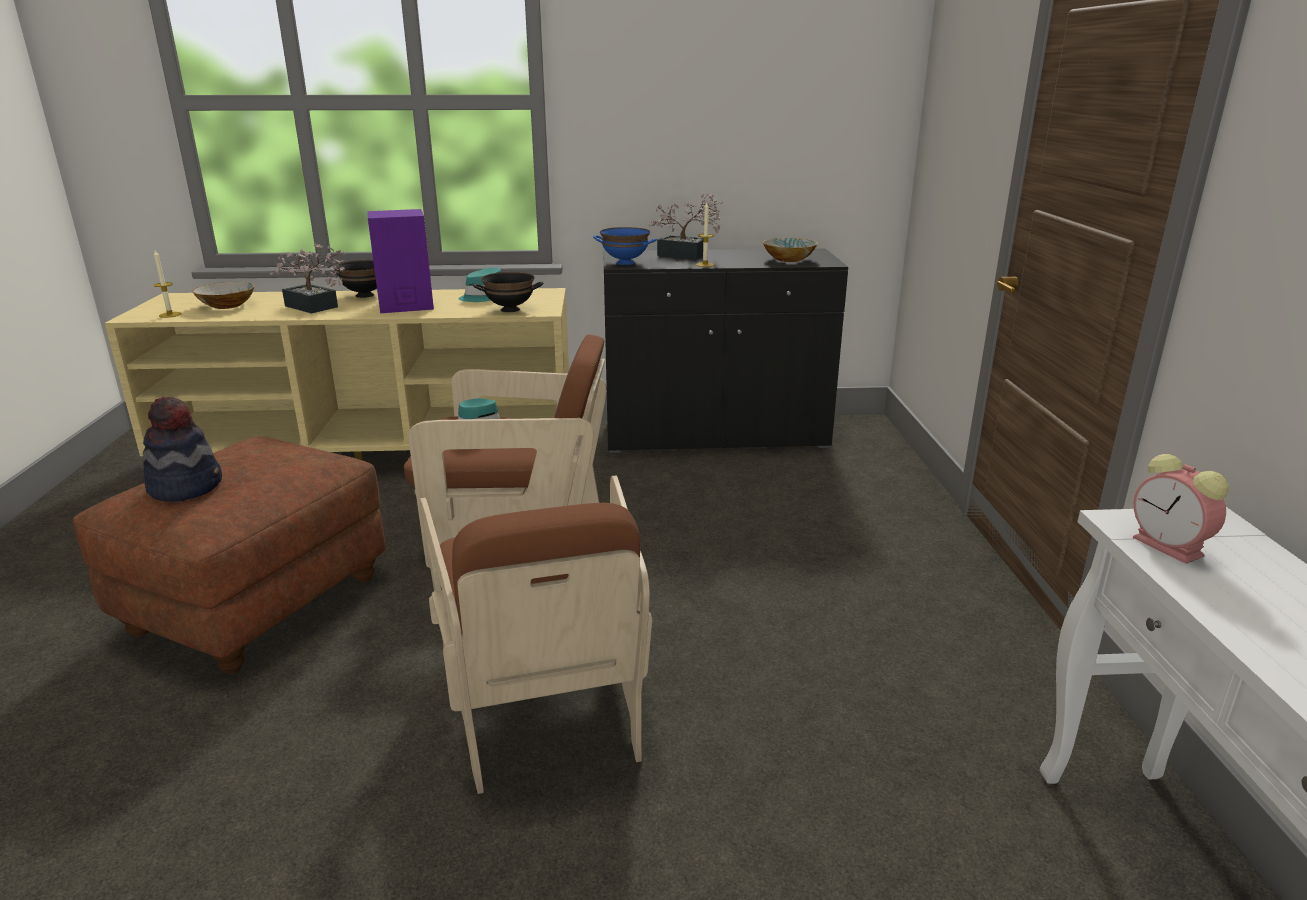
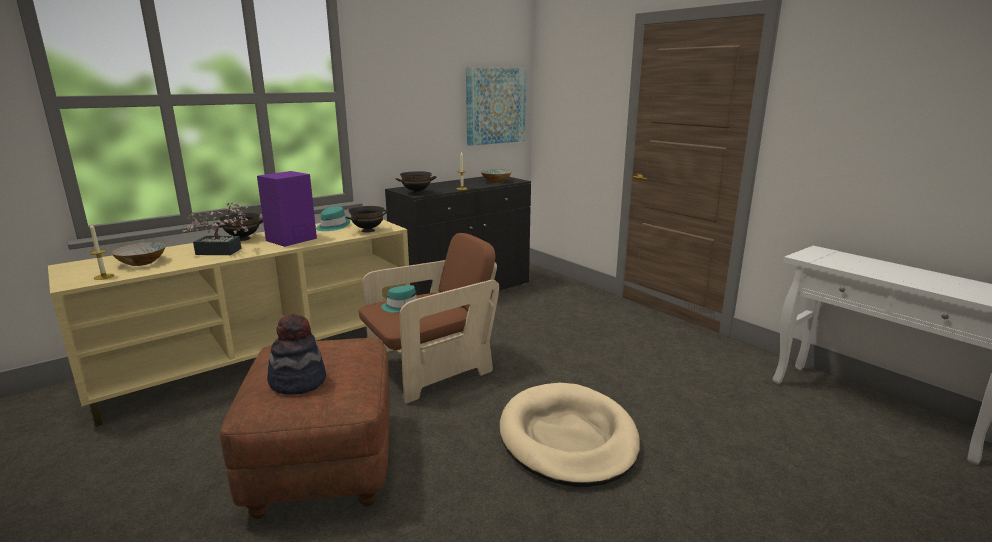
camera: 35 degrees left, 5 degrees down
brown armchair [420,476,652,794] -> beige dog bed [500,383,640,487]
blue bowl [593,227,657,265] -> black bowl [395,171,436,194]
potted plant [649,194,723,259] -> none
alarm clock [1132,454,1229,564] -> none
none -> picture [466,67,526,146]

